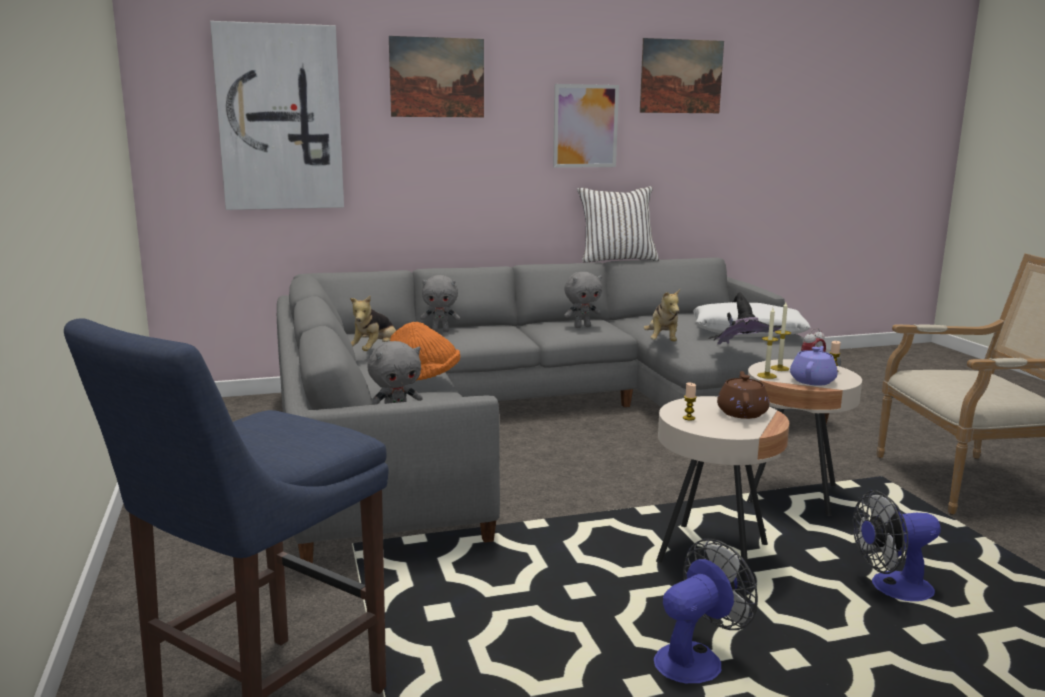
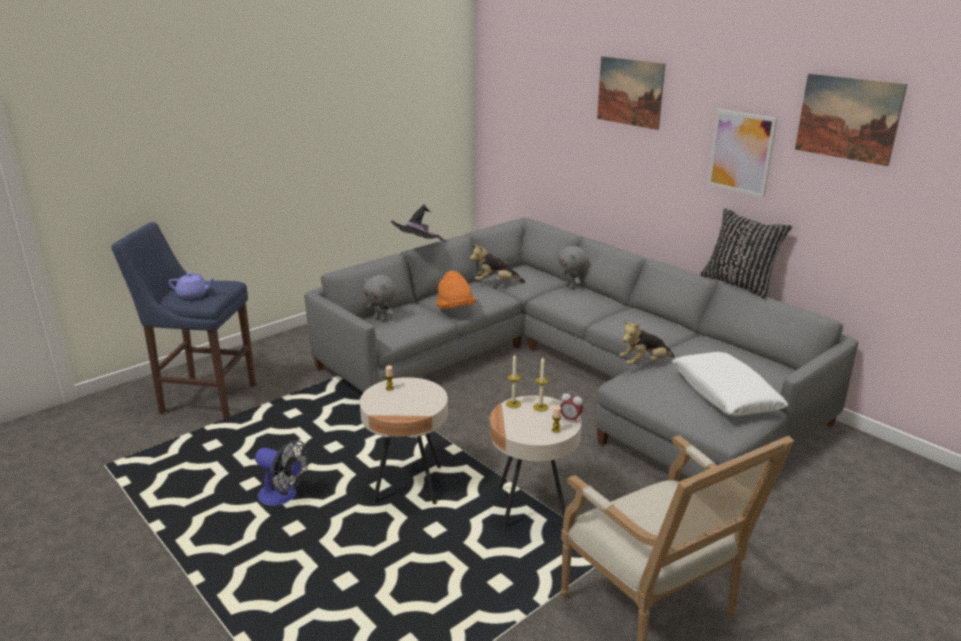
camera: 65 degrees right, 10 degrees up
picture [210,21,344,210] -> none
grey plush toy [564,272,602,328] -> none
white pillow [577,186,659,263] -> black pillow [700,208,793,299]
black hat [708,292,782,344] -> black hat moved to [391,205,447,243]
brown teapot [717,371,769,419] -> none
purple teapot [790,346,838,386] -> purple teapot moved to [168,272,216,299]
fan [853,490,941,601] -> none

